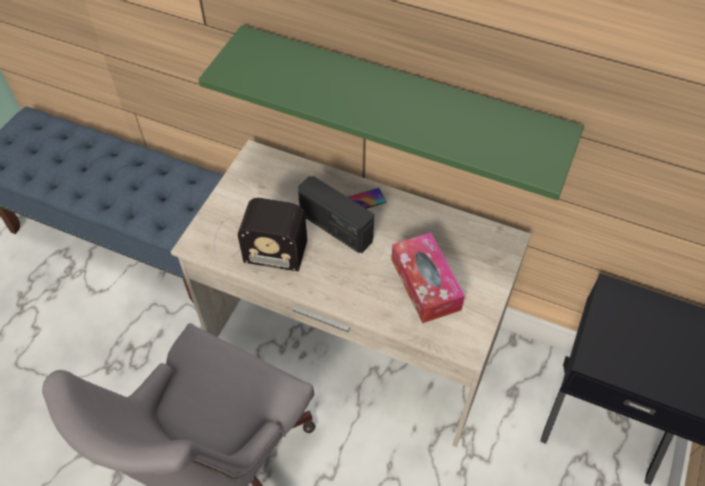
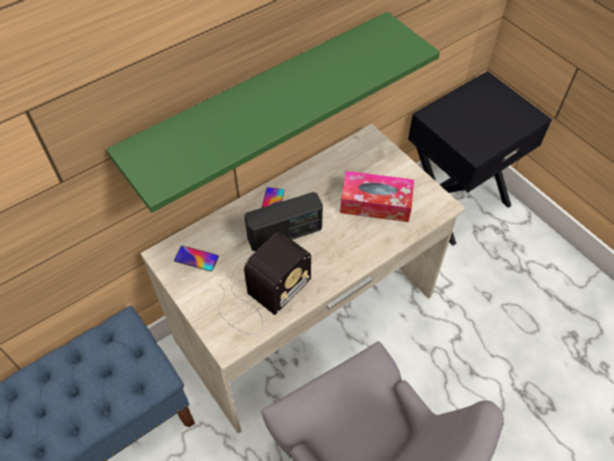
camera: 60 degrees left, 0 degrees up
none -> phone [174,246,219,271]

